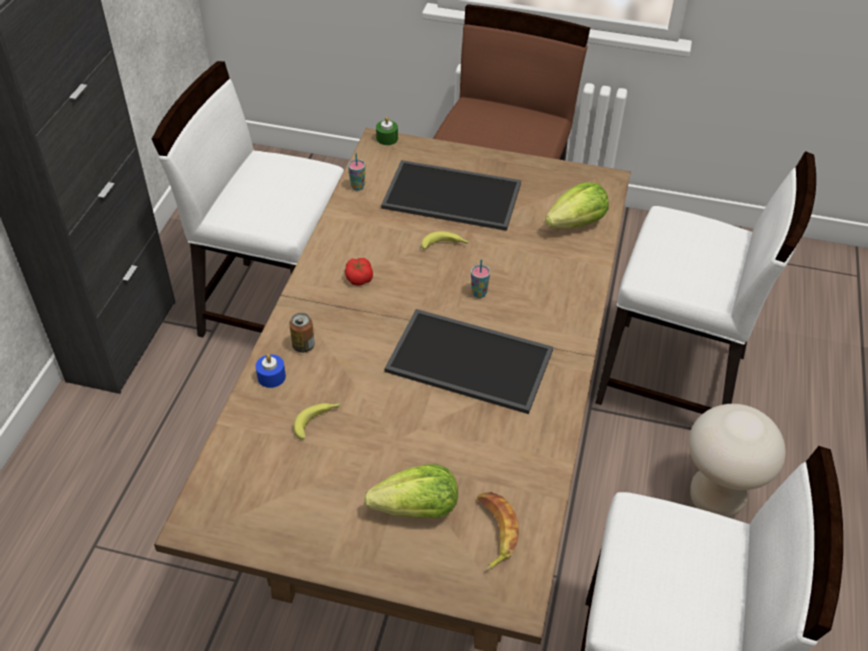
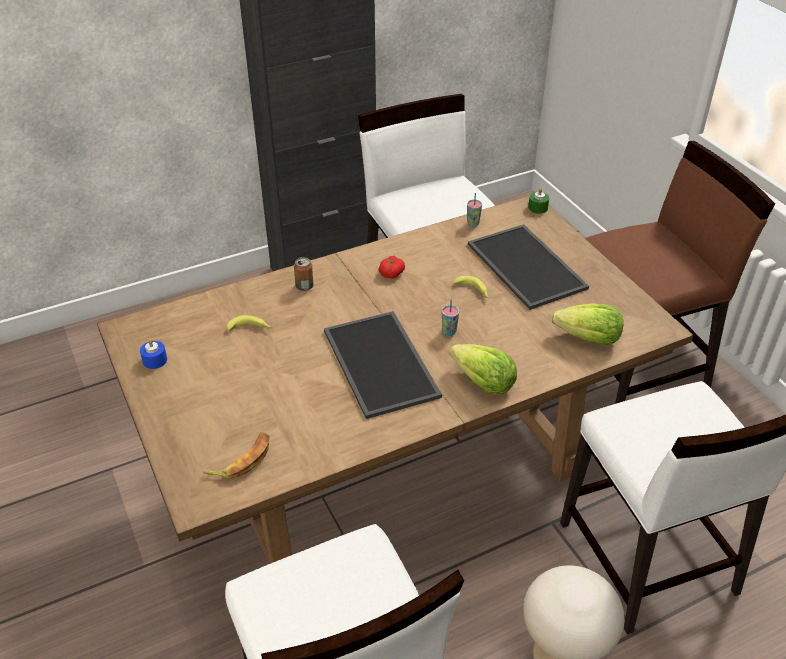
camera: 50 degrees right, 5 degrees down
blue candle [256,354,286,388] -> blue candle moved to [140,339,167,369]
lettuce [364,464,458,518] -> lettuce moved to [450,344,517,395]

